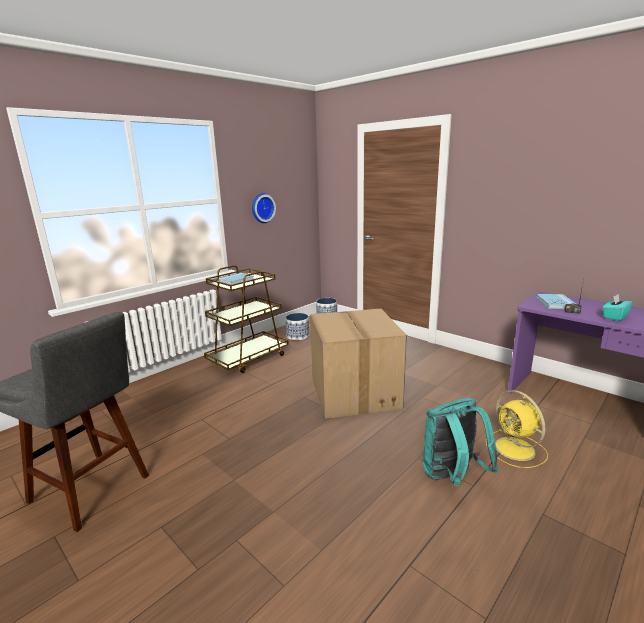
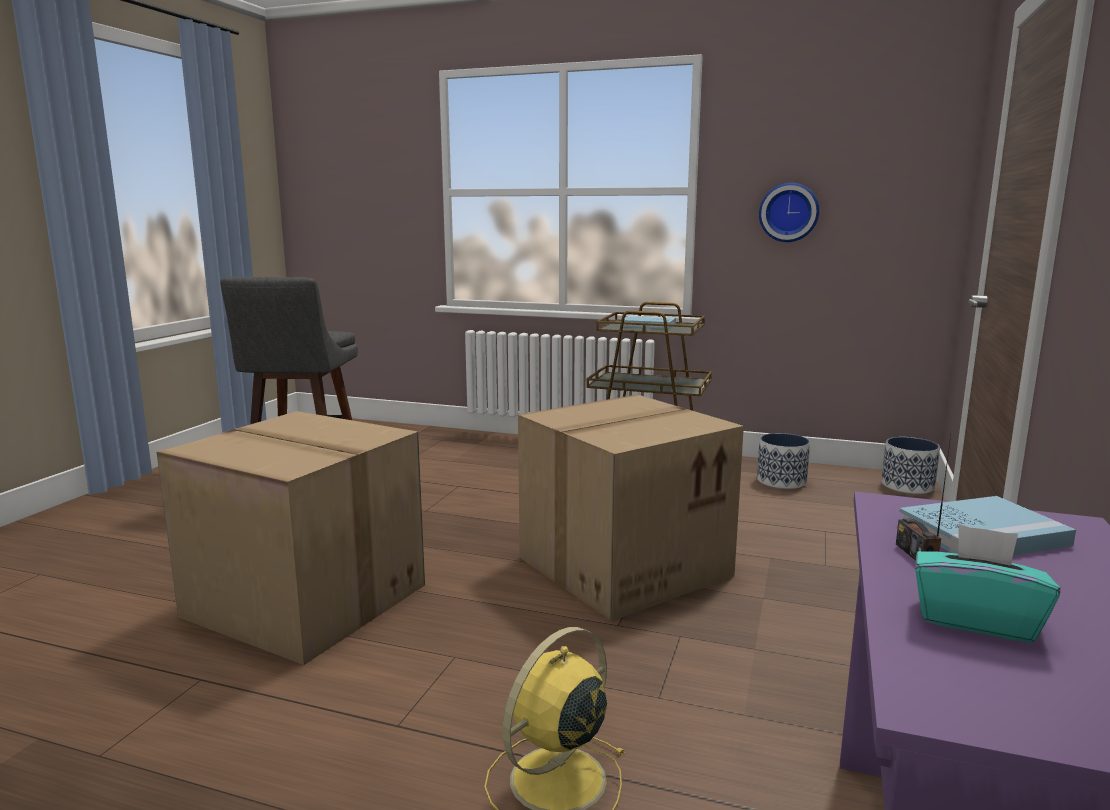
camera: 65 degrees right, 5 degrees down
turquoise backpack [423,398,499,487] -> none
none -> cardboard box [157,411,425,665]

